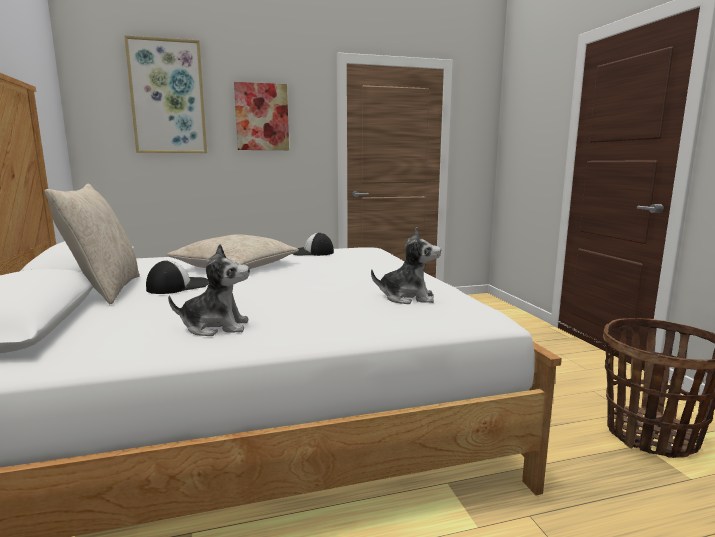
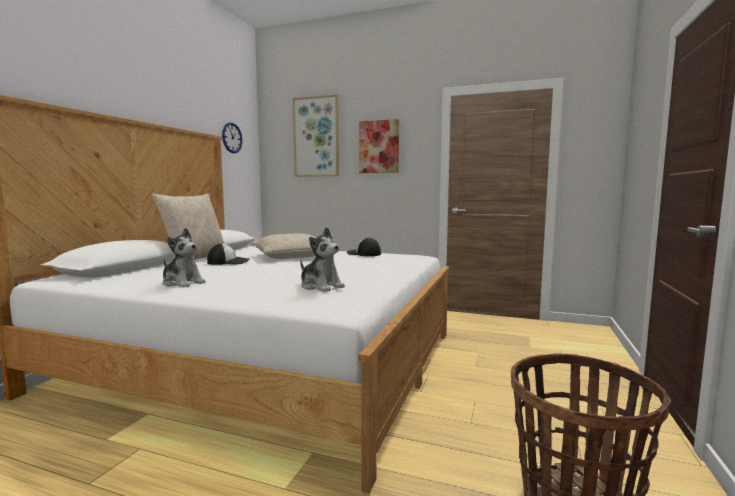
camera: 35 degrees right, 5 degrees down
none -> wall clock [222,122,242,153]

